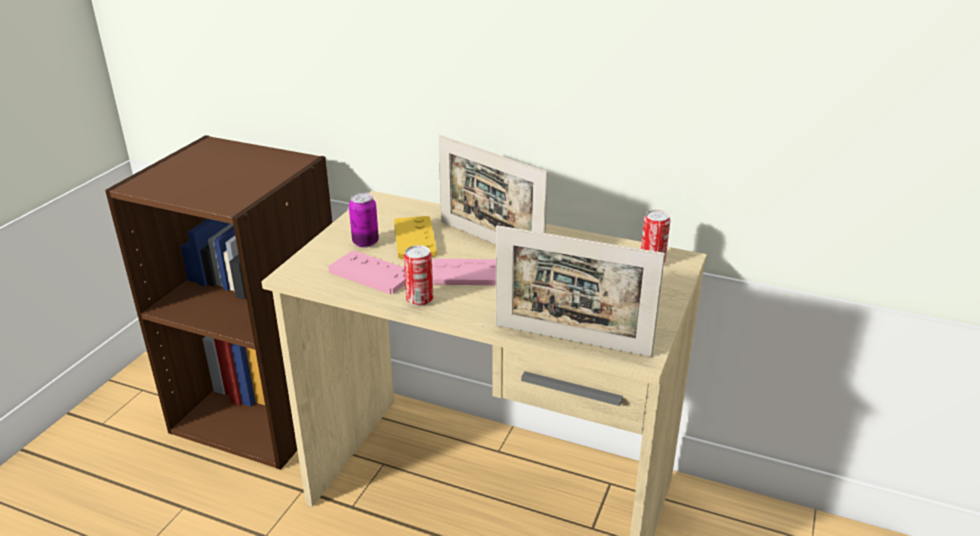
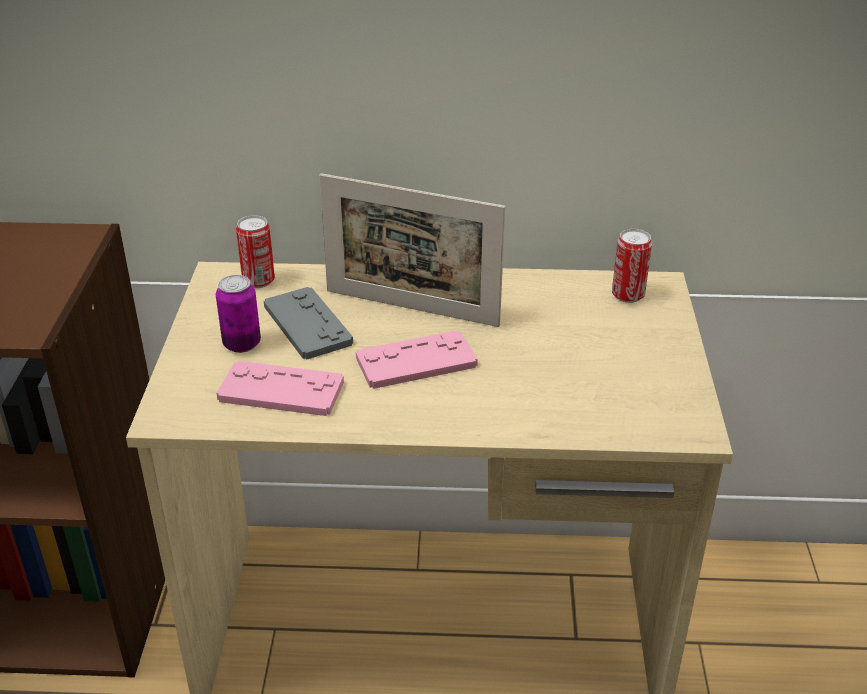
camera: 20 degrees left, 5 degrees up
yellow game controller [394,216,437,259] -> grey game controller [264,287,353,359]
can [404,245,433,306] -> can moved to [236,215,275,288]
picture frame [496,225,665,357] -> none

